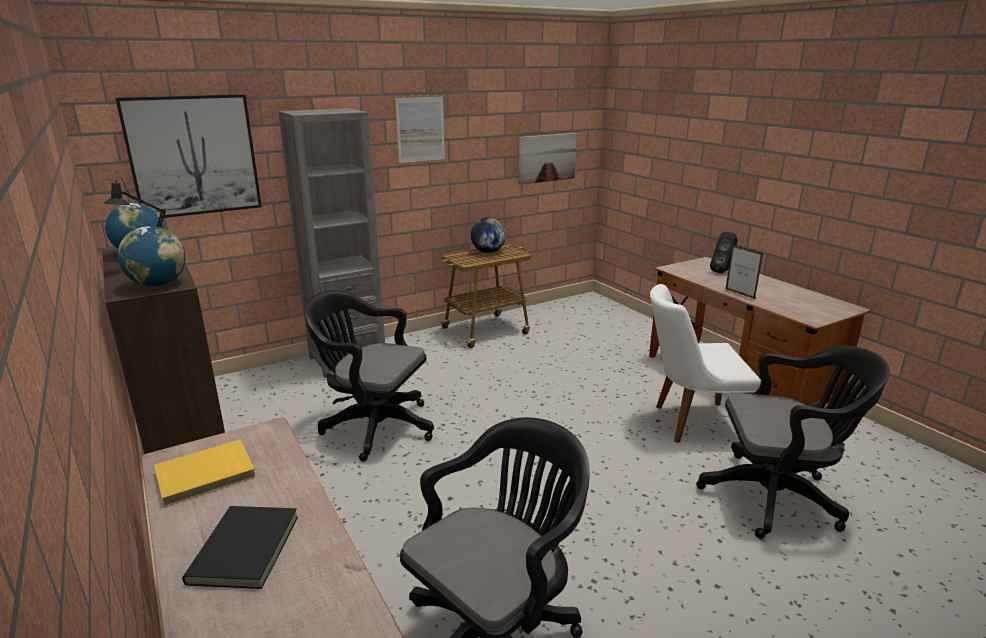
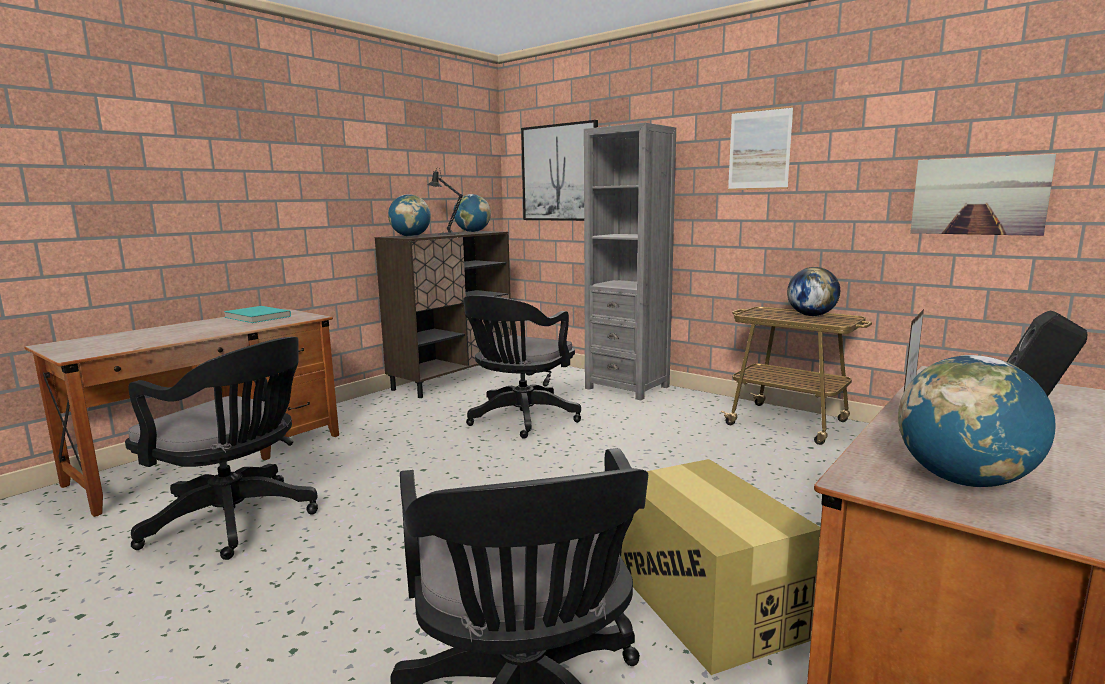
camera: 70 degrees right, 10 degrees down
yellow book [154,439,256,507] -> turquoise book [224,306,291,323]
black book [182,506,298,589] -> none
black office chair [303,291,434,462] -> black office chair turned 150 degrees counterclockwise [463,295,581,439]
white chair [650,284,761,443] -> cardboard box [621,459,820,675]
none -> globe [898,355,1056,487]

